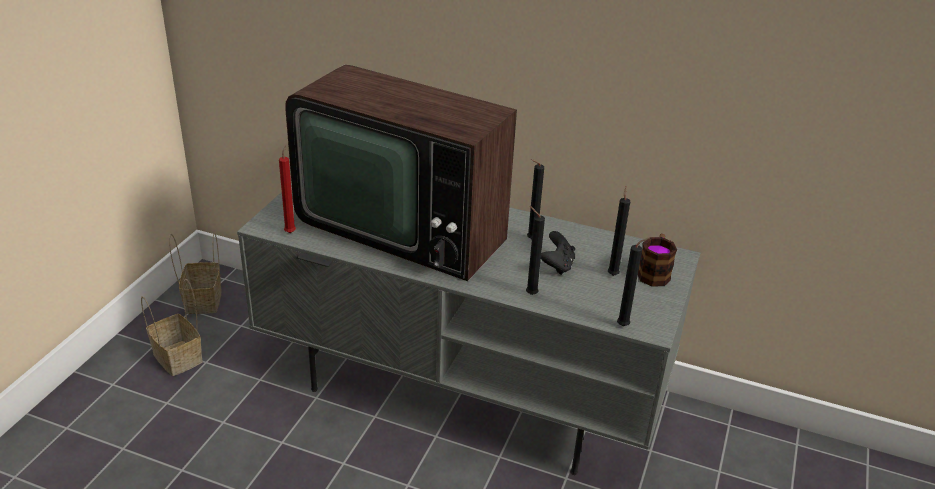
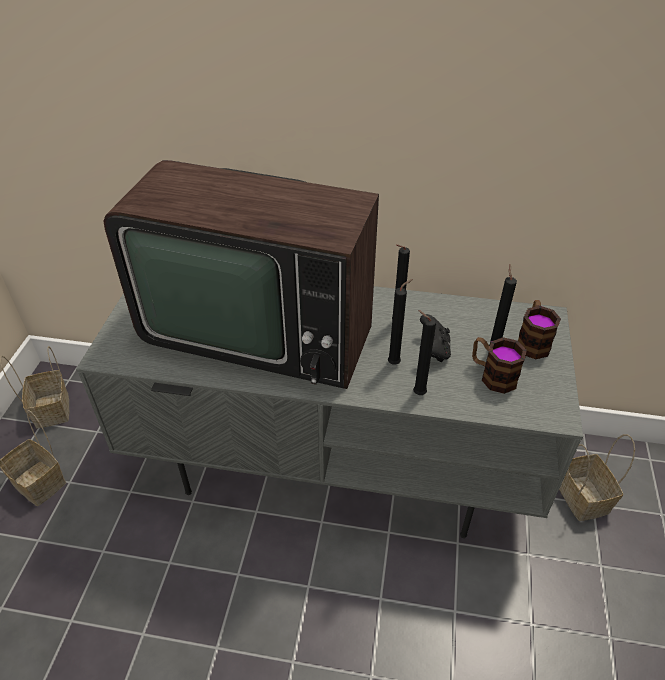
camera: 10 degrees left, 10 degrees up
red candle [279,145,296,233] -> none
black candle [617,238,649,326] -> black candle moved to [388,279,413,365]
none -> mug [472,337,527,394]
none -> basket [559,434,635,521]

